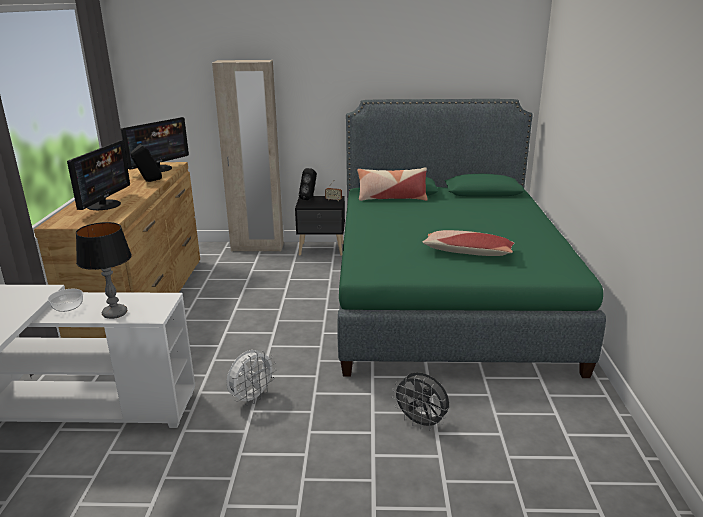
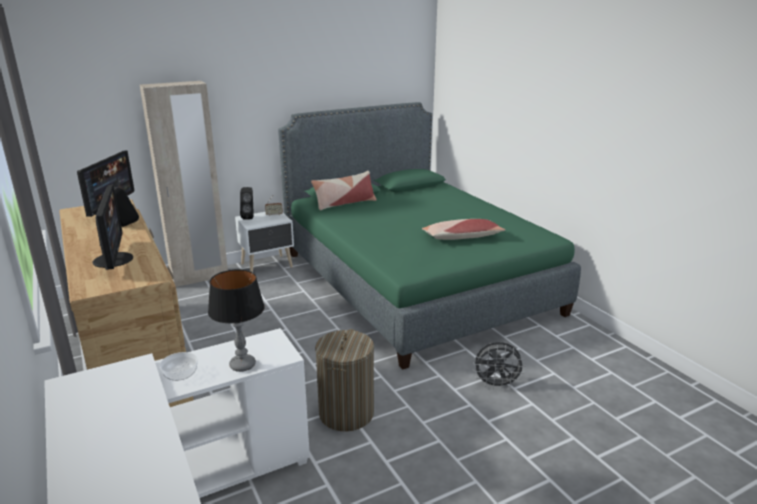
camera: 30 degrees left, 0 degrees up
white fan [226,350,276,405] -> laundry basket [315,329,374,432]
black nightstand [295,196,345,256] -> white nightstand [235,212,294,272]

